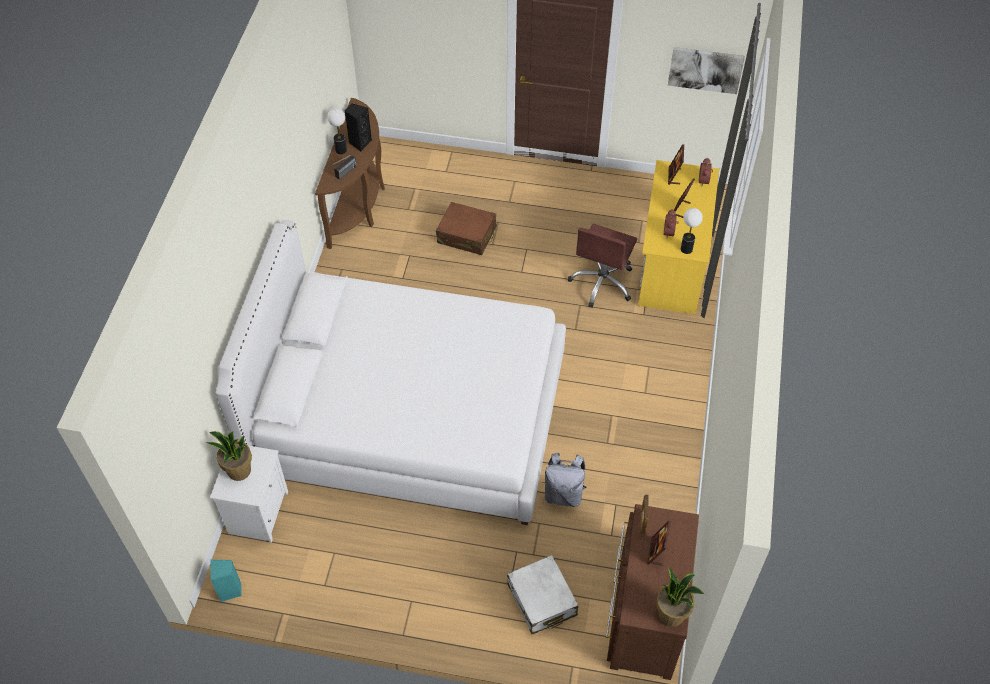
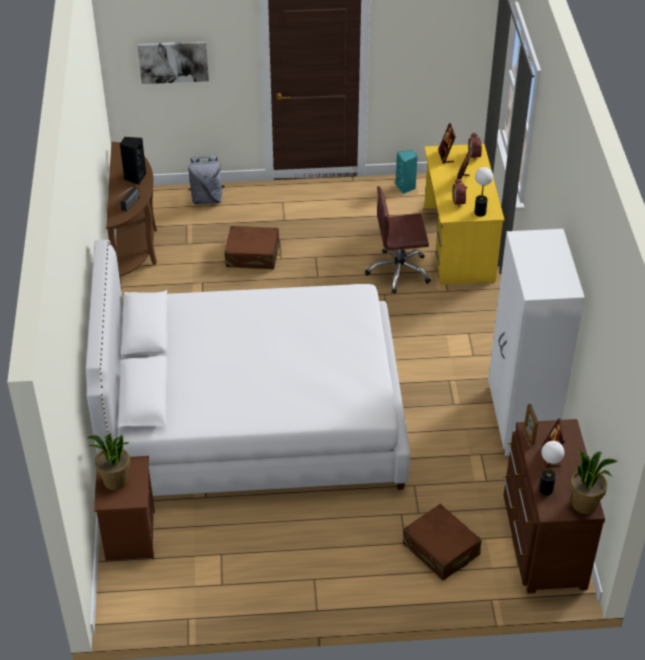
camera: 15 degrees left, 10 degrees down
white nightstand [210,446,288,543] -> brown nightstand [94,456,155,561]
turquoise speaker [211,559,242,602] -> turquoise speaker moved to [395,150,418,194]
table lamp [327,108,347,154] -> table lamp moved to [539,441,564,495]
white suitcase [507,555,578,634] -> brown suitcase [403,504,482,581]
grey backpack [542,453,587,507] -> grey backpack moved to [188,155,225,205]
brown office chair [568,224,637,308] -> brown office chair turned 75 degrees clockwise [365,186,431,294]
picture [668,47,745,94] -> picture moved to [138,41,209,84]
none -> white wardrobe [488,229,585,456]

